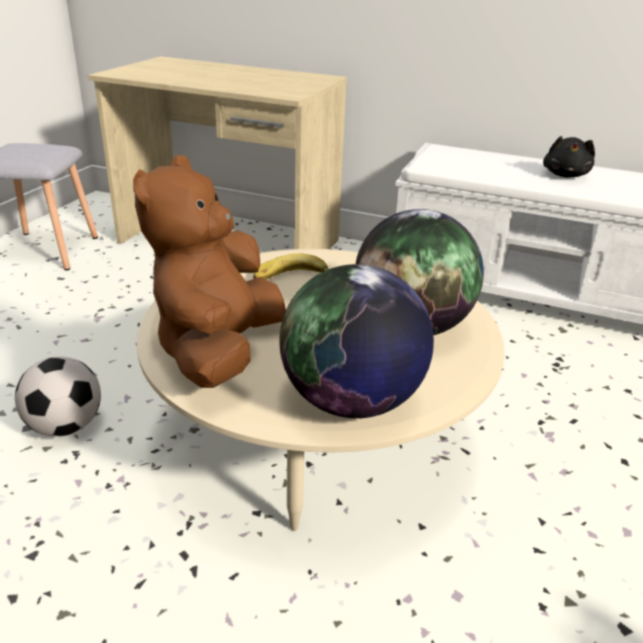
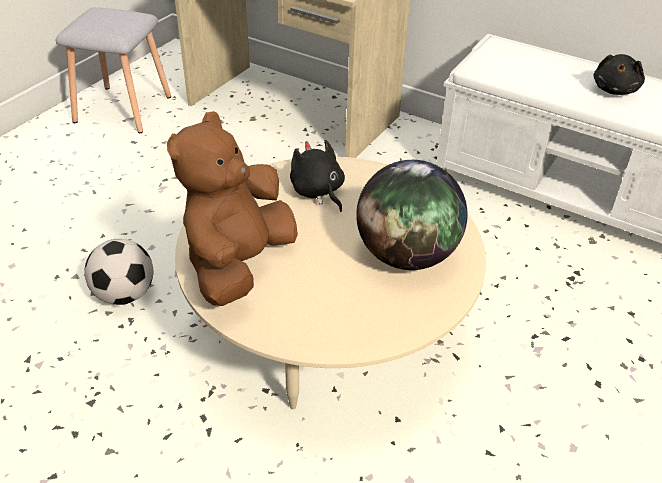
camera: 10 degrees right, 10 degrees up
banana [253,253,328,279] -> black plush toy [290,140,345,212]
globe [279,264,434,418] -> none

